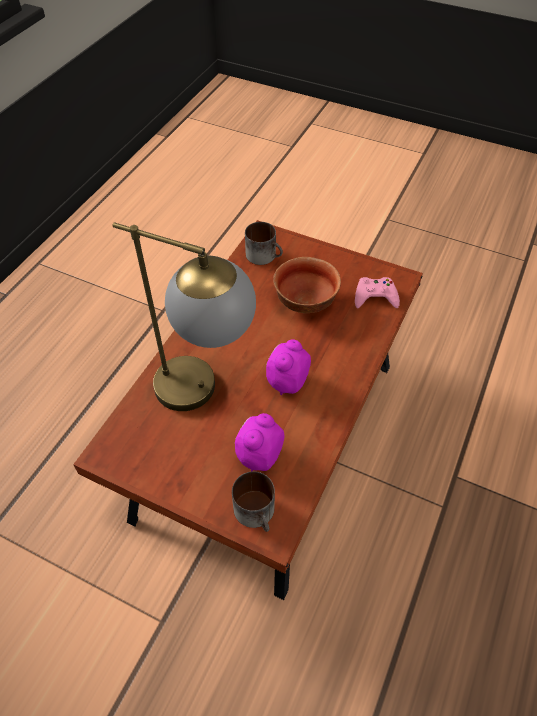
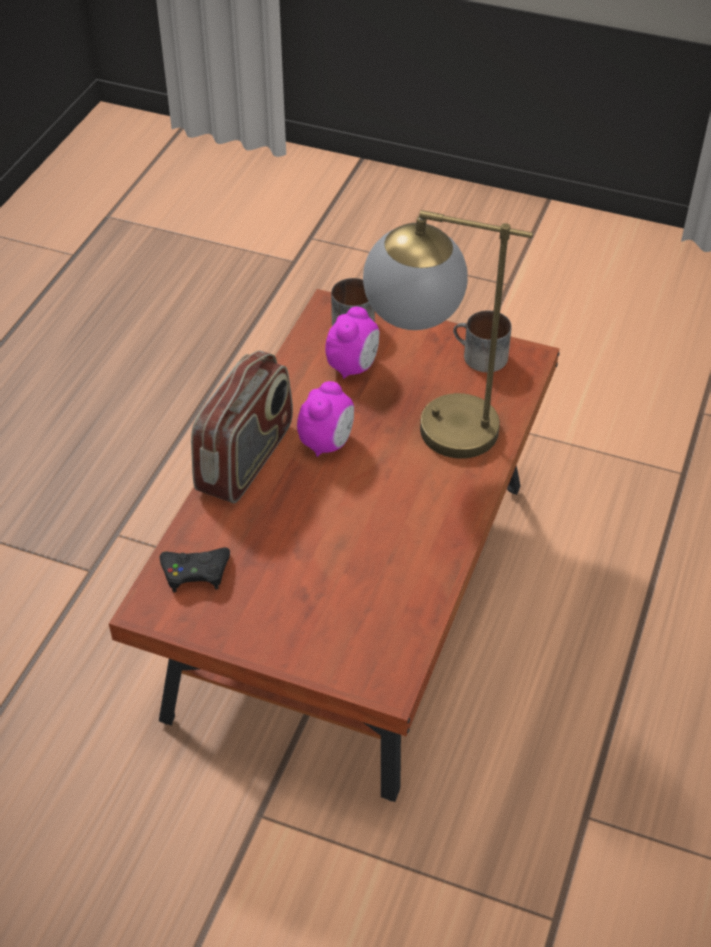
camera: 175 degrees right, 5 degrees down
mug [245,222,283,265] -> mug moved to [453,310,512,372]
bowl [273,257,341,313] -> none
pink game controller [355,277,400,308] -> black game controller [159,547,230,592]
none -> radio [191,351,293,504]

